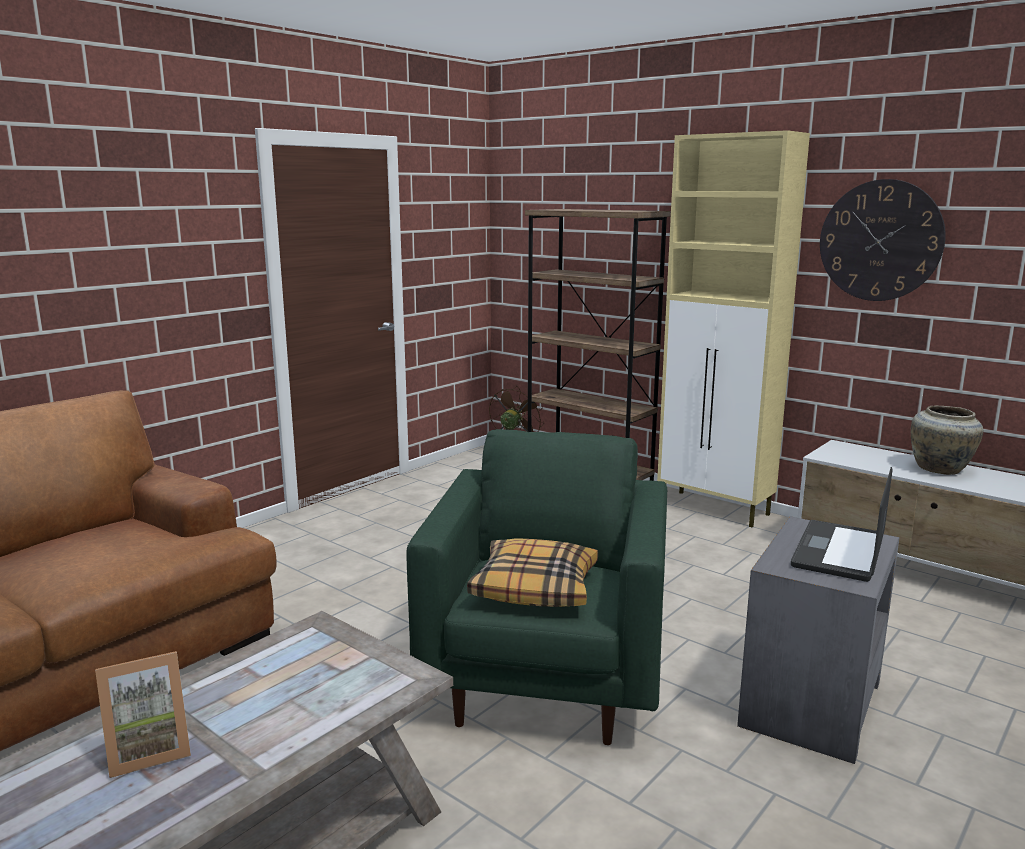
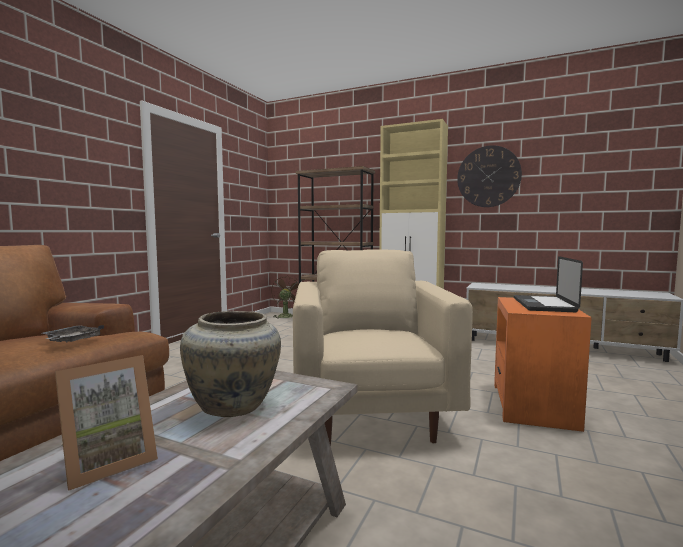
camera: 15 degrees left, 10 degrees down
green armchair [406,429,667,745] -> beige armchair [293,250,473,446]
pillow [467,538,598,607] -> none
grey side table [737,516,900,764] -> orange side table [494,297,592,432]
beige vase [911,406,983,475] -> beige vase moved to [180,311,281,417]
none -> grey tray [42,325,104,343]

